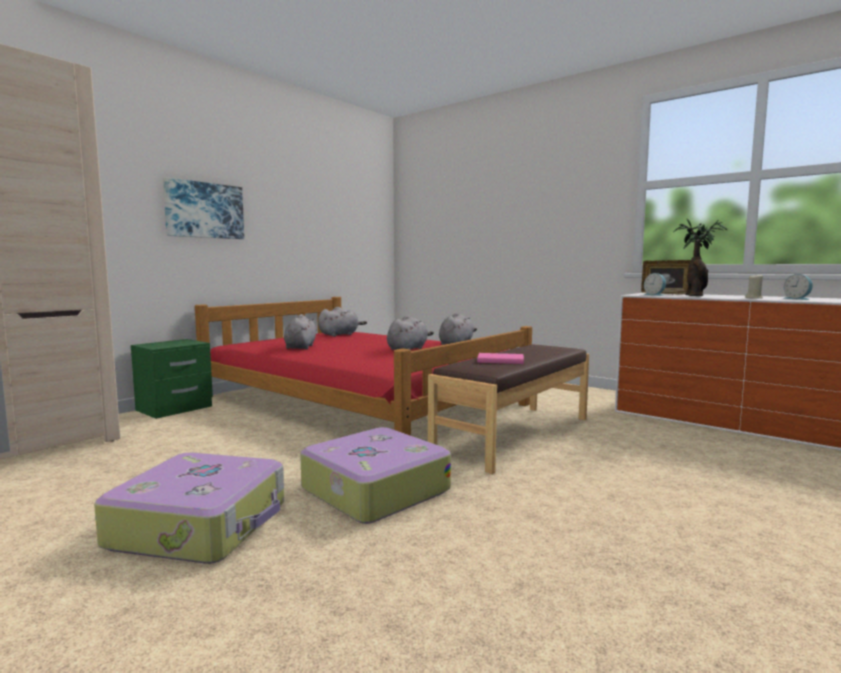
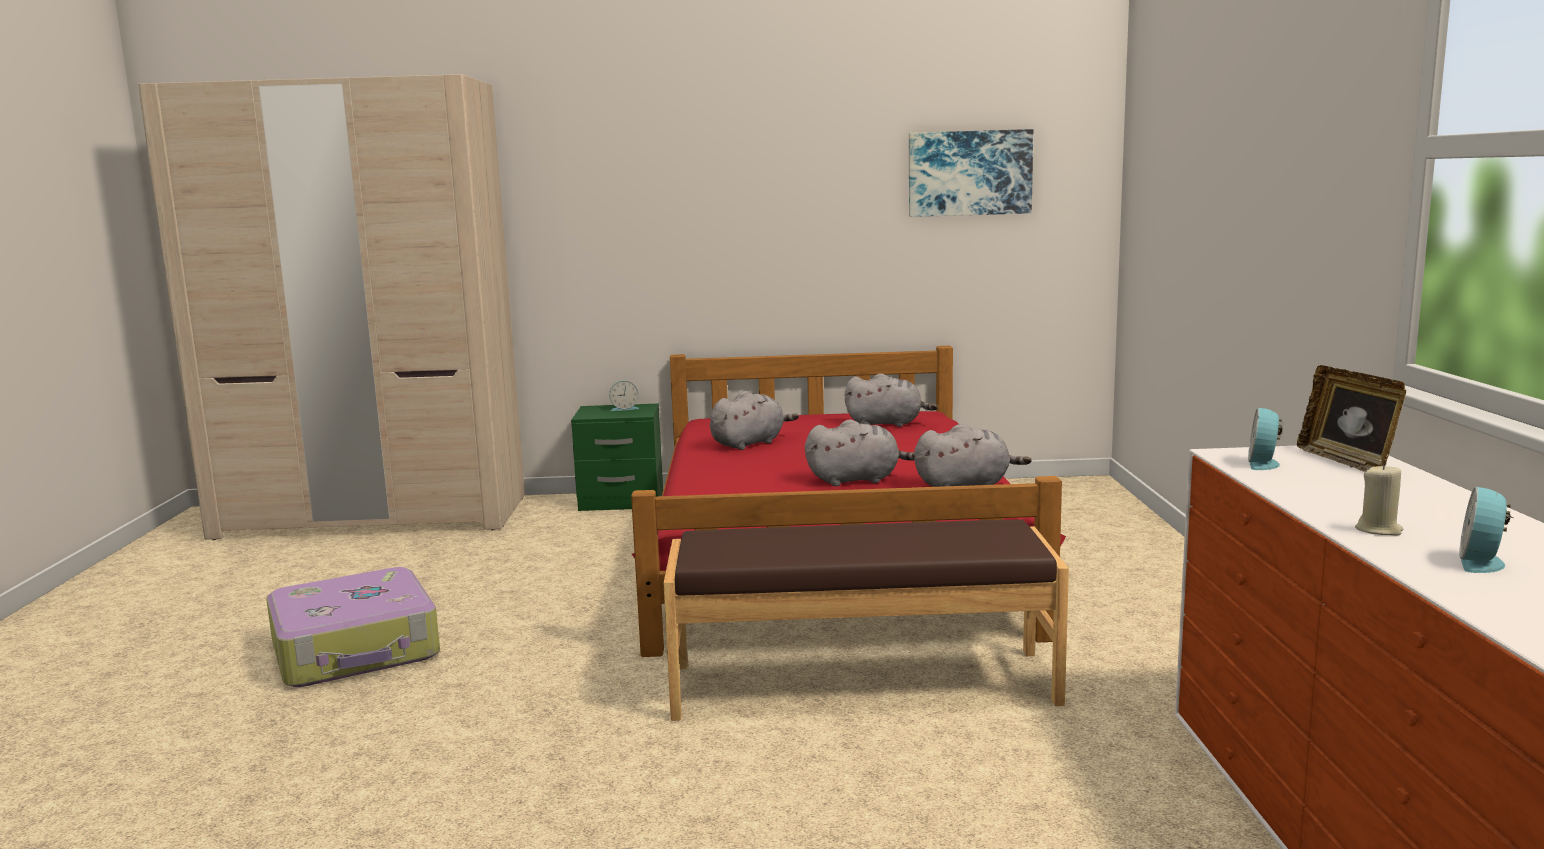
camera: 50 degrees right, 5 degrees up
picture [163,177,244,239] -> picture moved to [909,129,1033,217]
suitcase [300,427,451,524] -> none
pink book [477,353,524,364] -> none
potted plant [673,219,728,296] -> none
none -> alarm clock [609,380,640,411]

